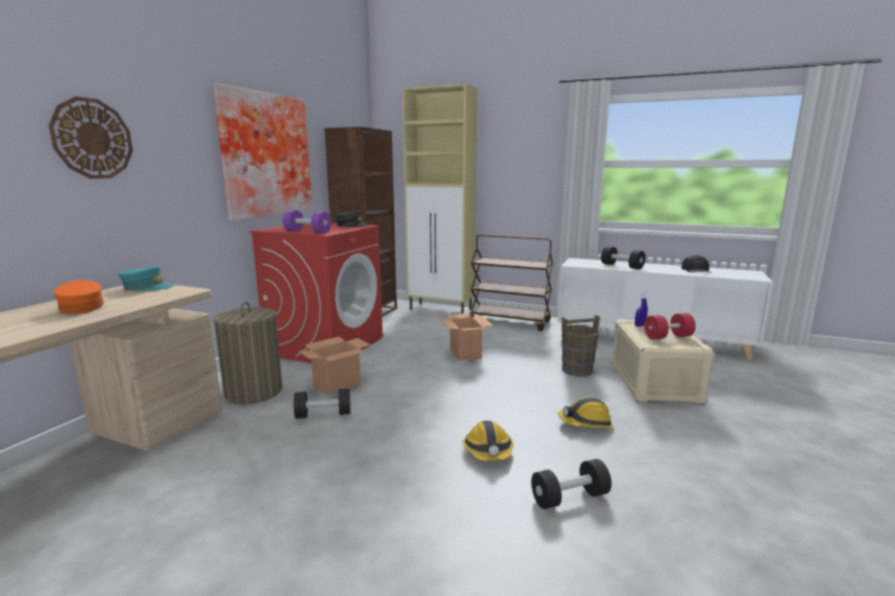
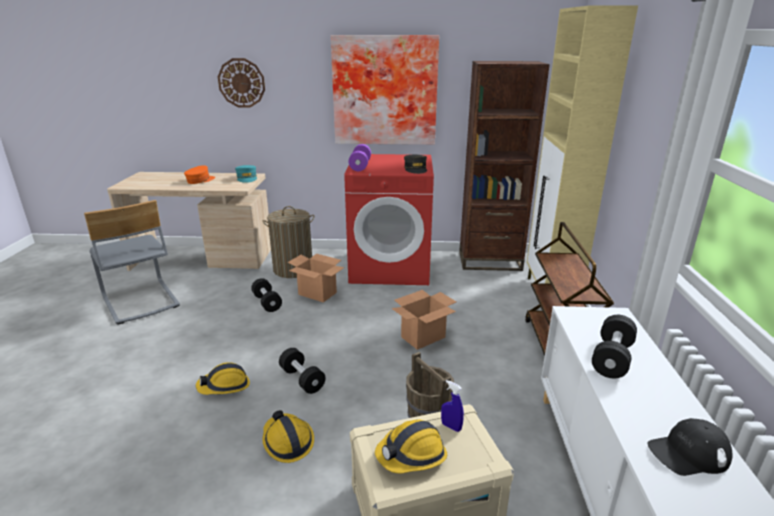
camera: 70 degrees right, 10 degrees up
black dumbbell [531,459,612,509] -> black dumbbell moved to [279,348,326,394]
red dumbbell [644,313,696,340] -> hard hat [375,419,447,473]
none -> grey chair [84,200,180,325]

